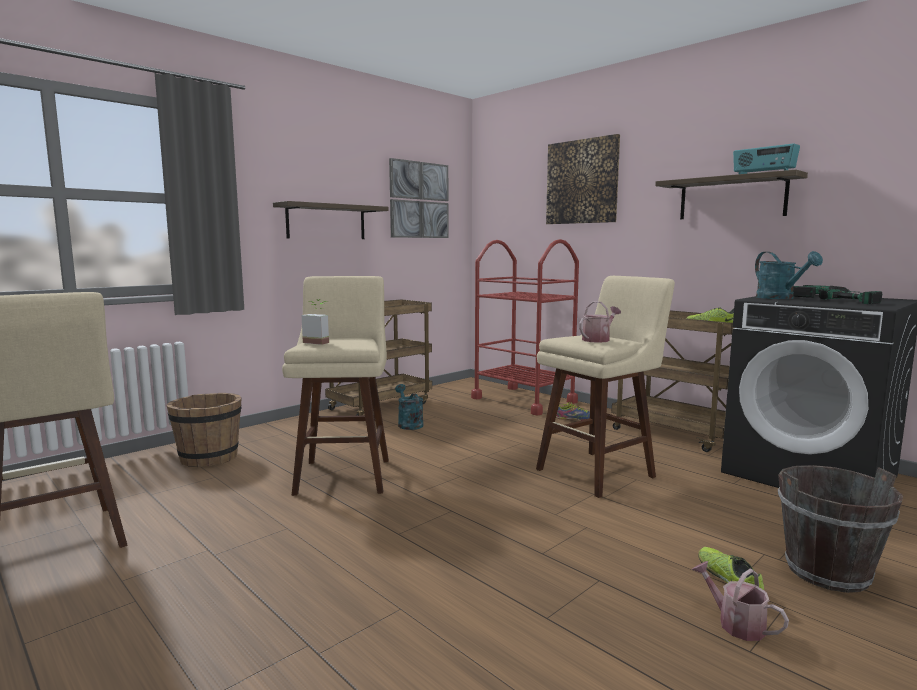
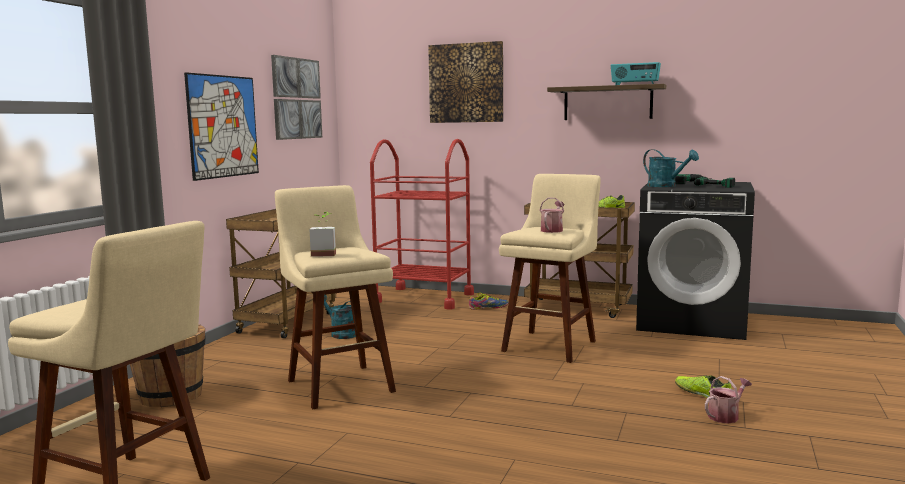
camera: 25 degrees left, 0 degrees up
shelf [273,201,389,239] -> picture [184,72,259,181]
watering can [692,561,789,641] -> watering can turned 120 degrees clockwise [705,376,752,424]
brown bucket [778,465,903,593] -> none

